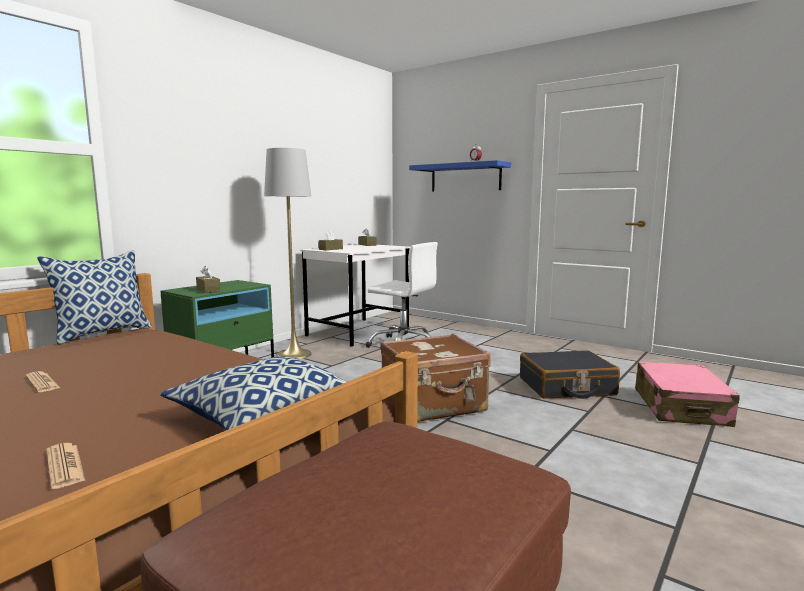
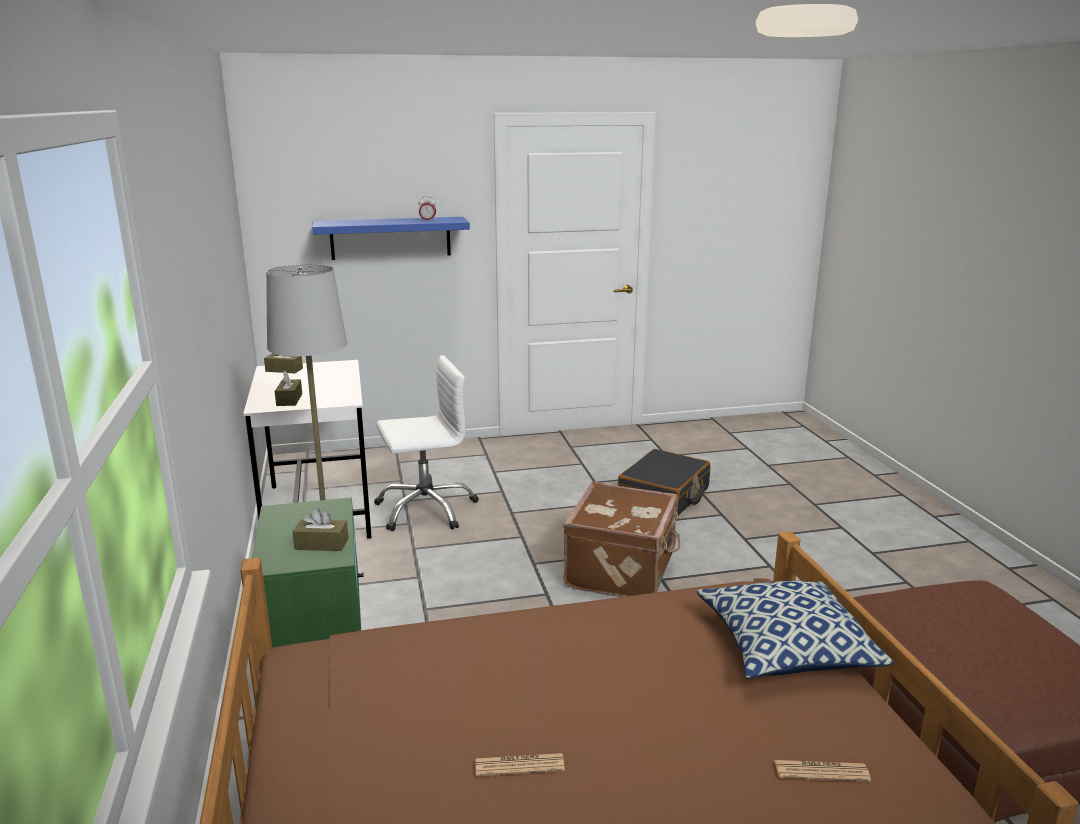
camera: 50 degrees left, 10 degrees up
pillow [37,250,152,345] -> none
pink suitcase [635,362,740,427] -> none

